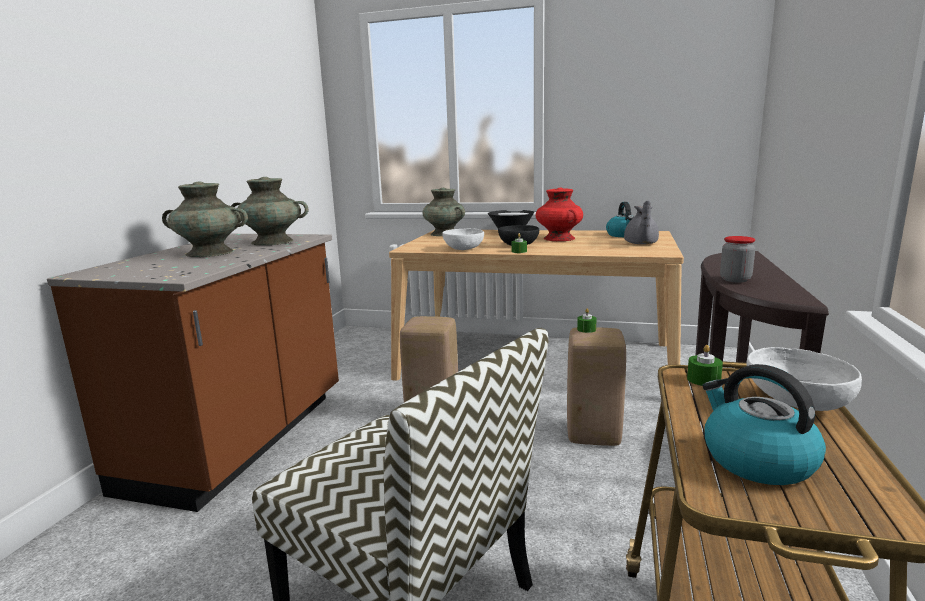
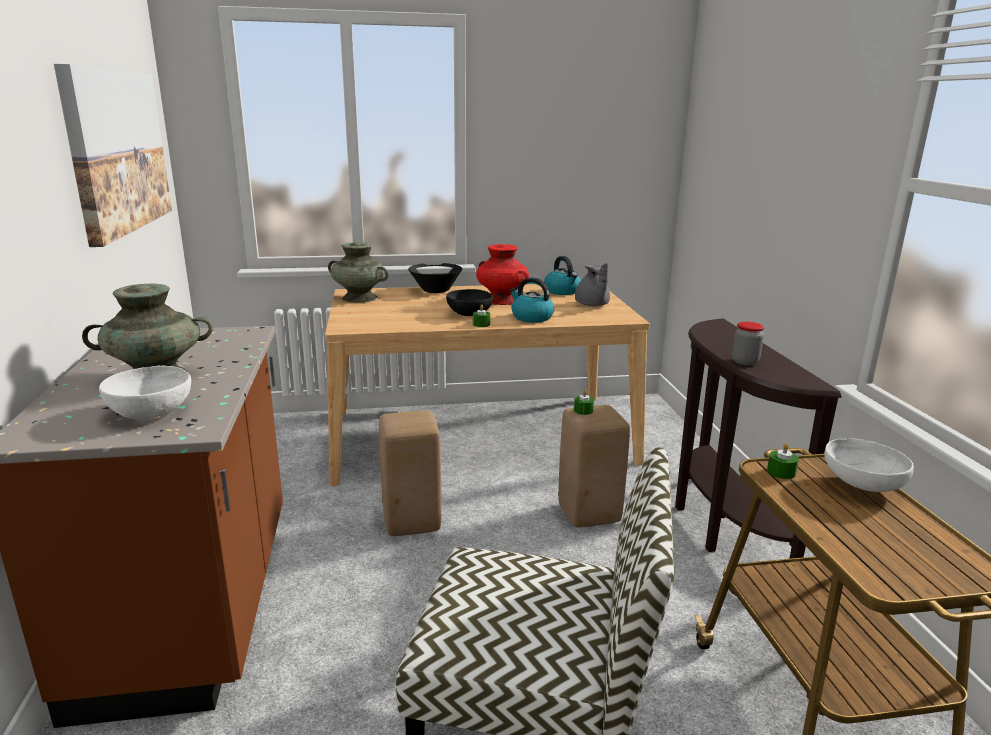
camera: 25 degrees left, 5 degrees up
turquoise vase [231,177,308,245] -> none
white bowl [442,228,484,250] -> white bowl moved to [99,366,191,419]
kettle [702,364,826,485] -> kettle moved to [509,278,554,323]
none -> picture [54,64,172,247]

